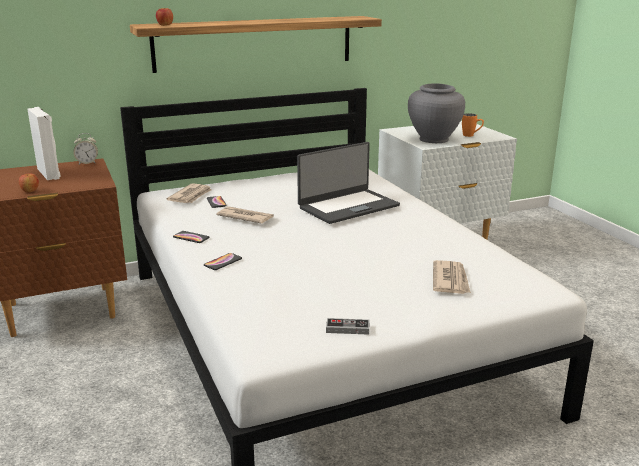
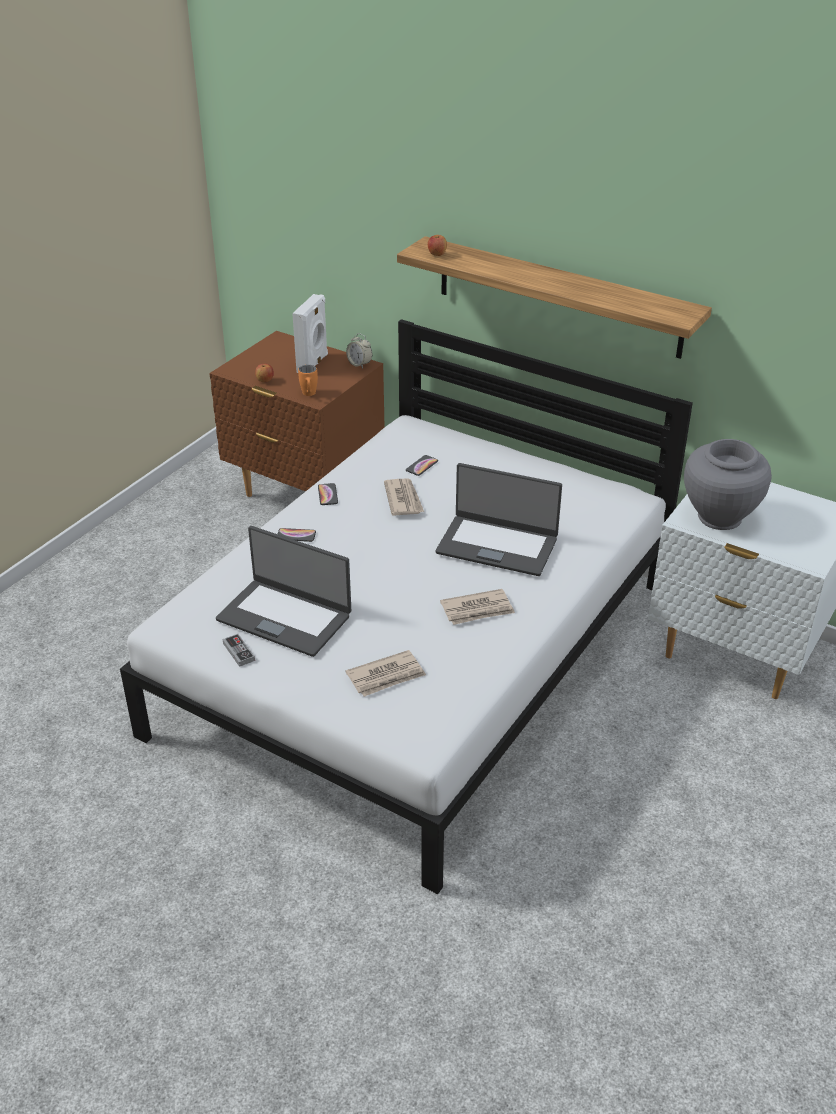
camera: 55 degrees right, 15 degrees up
newspaper [166,183,212,203] -> newspaper moved to [440,589,515,625]
orange mug [462,113,484,137] -> orange mug moved to [298,365,318,396]
none -> laptop [216,526,351,657]

